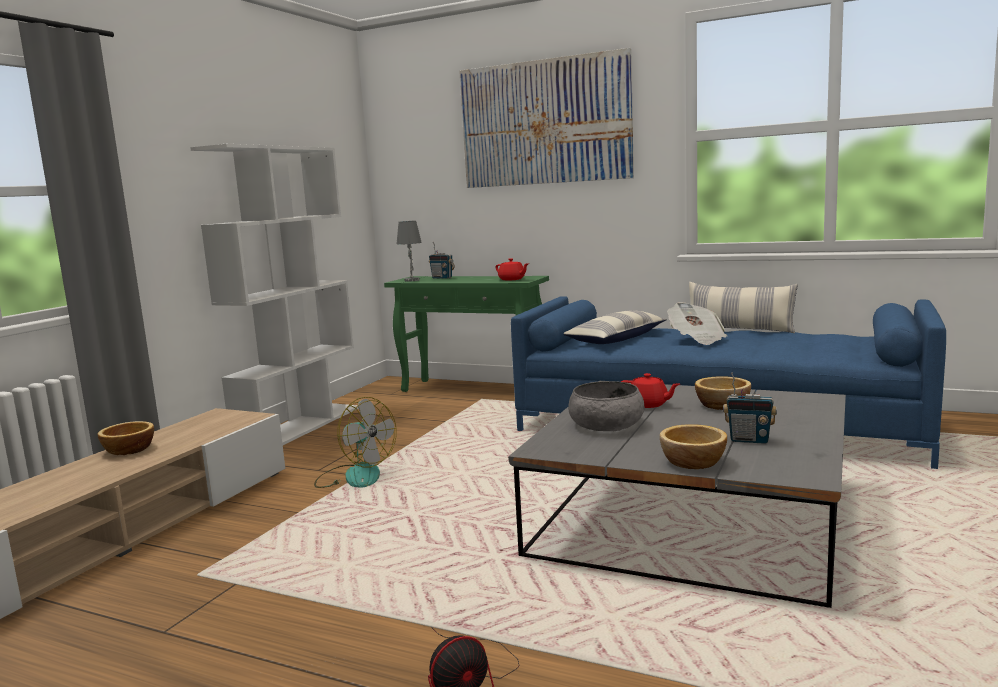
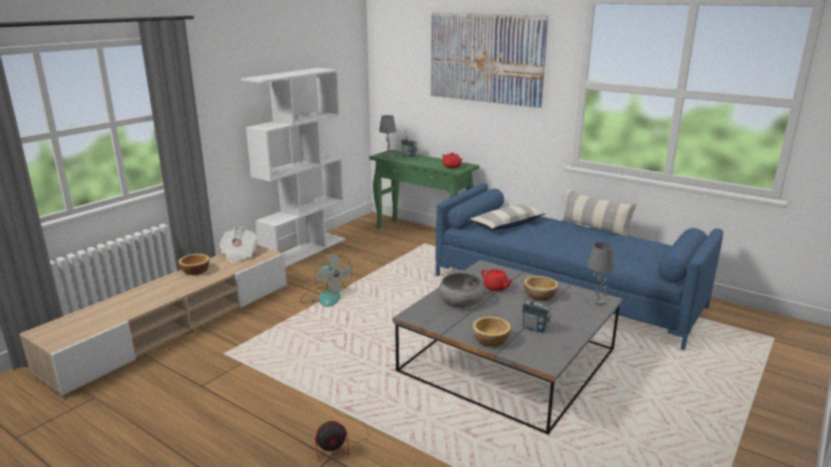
camera: 10 degrees right, 10 degrees up
newspaper [667,302,727,345] -> newspaper moved to [219,227,258,263]
none -> grey table lamp [587,242,614,305]

